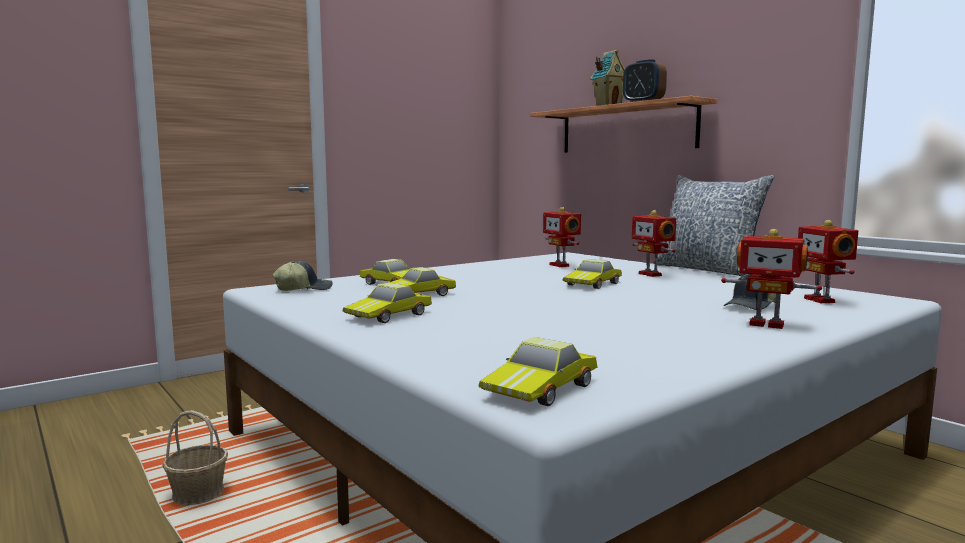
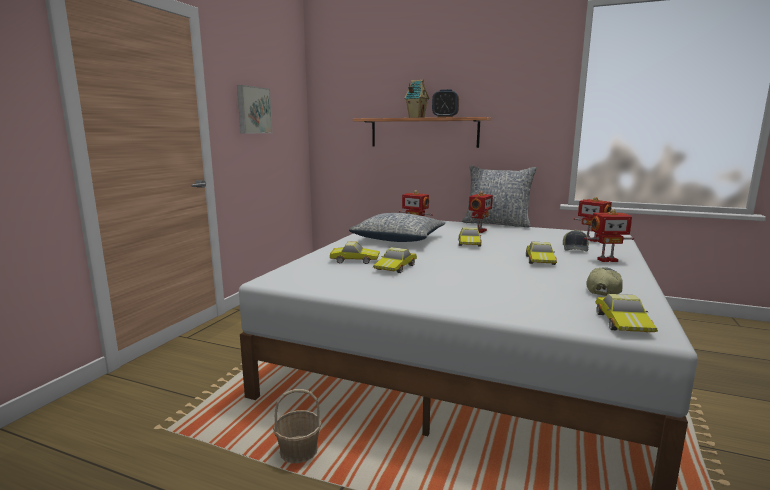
camera: 30 degrees left, 5 degrees up
cap [273,261,333,291] -> cap moved to [586,267,623,296]
toy car [343,283,432,323] -> toy car moved to [526,242,557,265]
toy robot [632,210,676,277] -> toy robot turned 90 degrees counterclockwise [469,191,493,233]
none -> picture [237,85,272,133]
none -> pillow [349,213,446,242]

